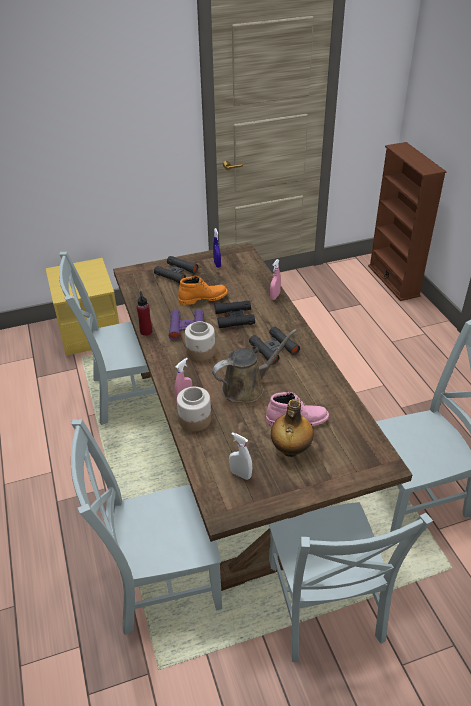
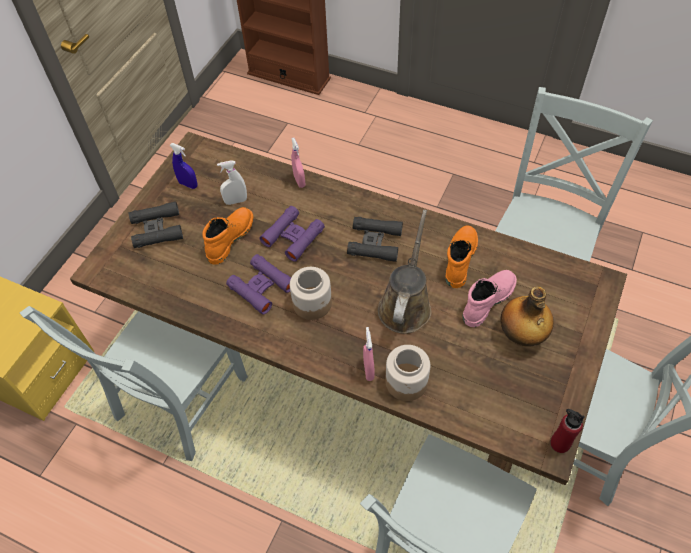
camera: 45 degrees left, 15 degrees up
red bottle [137,291,152,336] -> red bottle moved to [550,409,585,453]
black binoculars [214,301,255,328] -> purple binoculars [259,206,325,262]
white spray bottle [229,432,252,480] -> white spray bottle moved to [217,161,247,205]
none -> orange boot [445,225,478,288]

